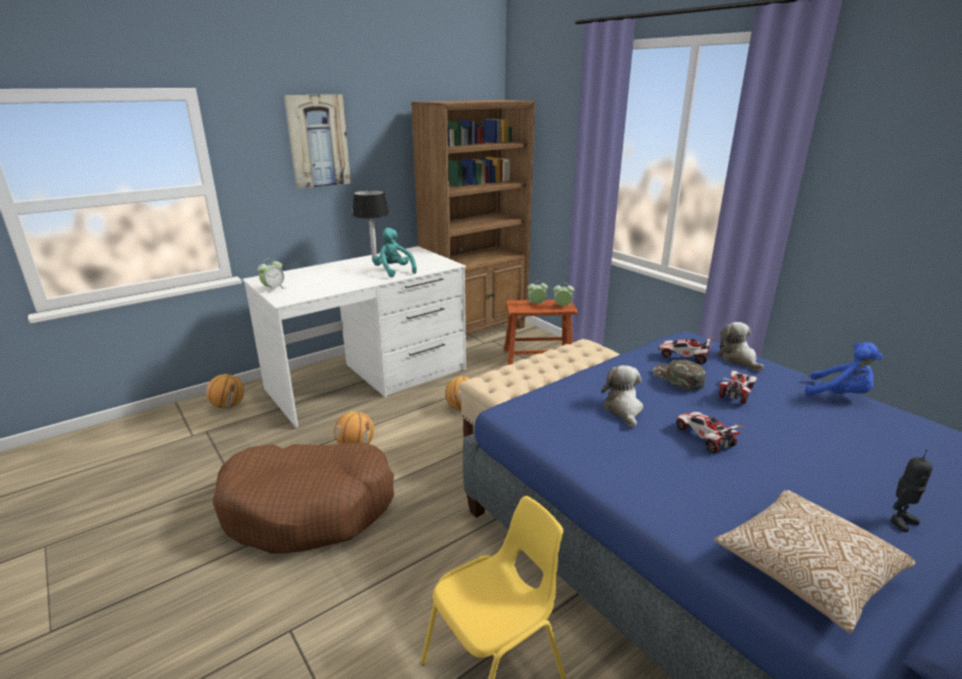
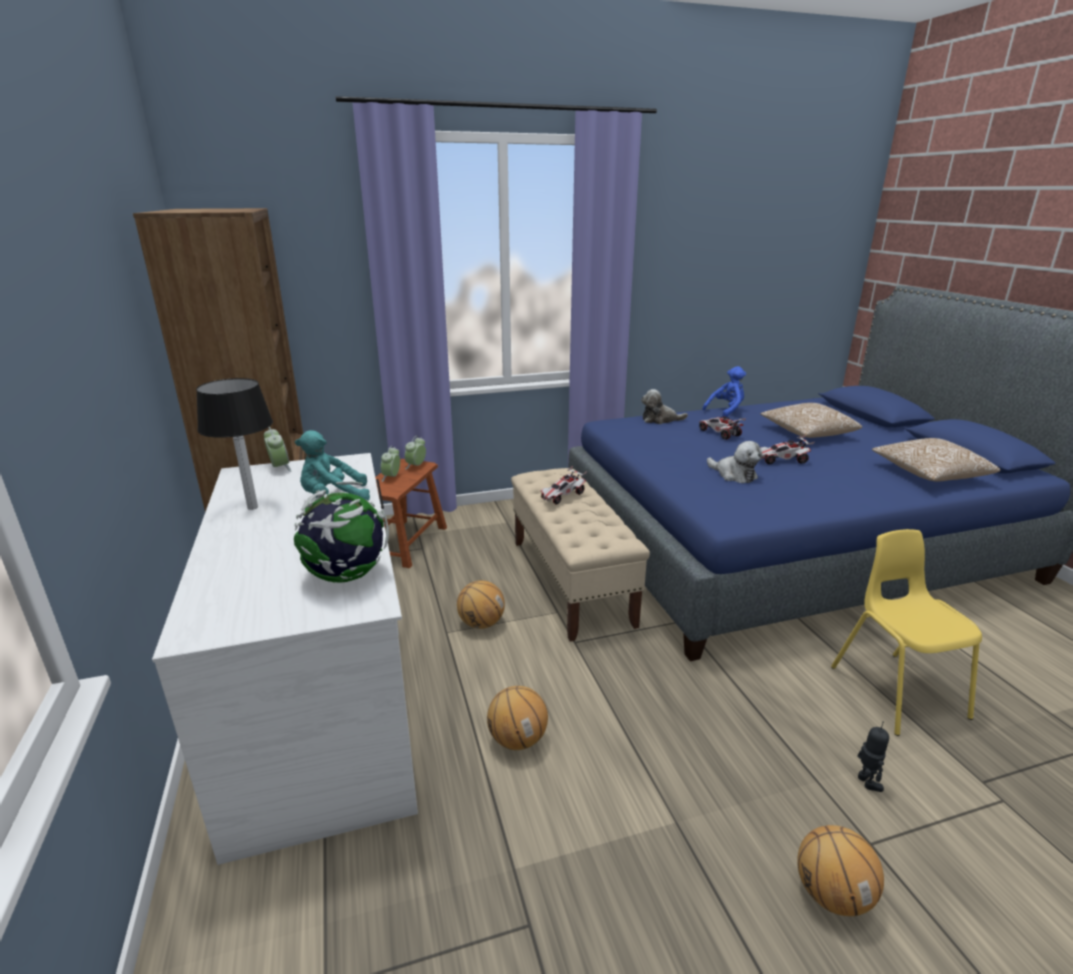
camera: 70 degrees left, 0 degrees up
basketball [206,374,244,409] -> basketball moved to [797,825,884,916]
brown dog bed [213,442,394,553] -> none
alarm clock [257,258,286,293] -> alarm clock moved to [264,426,291,472]
picture [284,94,351,189] -> none
plush toy [601,365,643,428] -> plush toy turned 150 degrees counterclockwise [707,441,762,483]
green cap [653,360,706,390] -> none
toy car [658,338,715,364] -> toy car moved to [541,466,587,504]
toy robot [891,449,932,532] -> toy robot moved to [857,722,889,792]
none -> globe [294,481,389,583]
none -> pillow [760,403,863,438]

